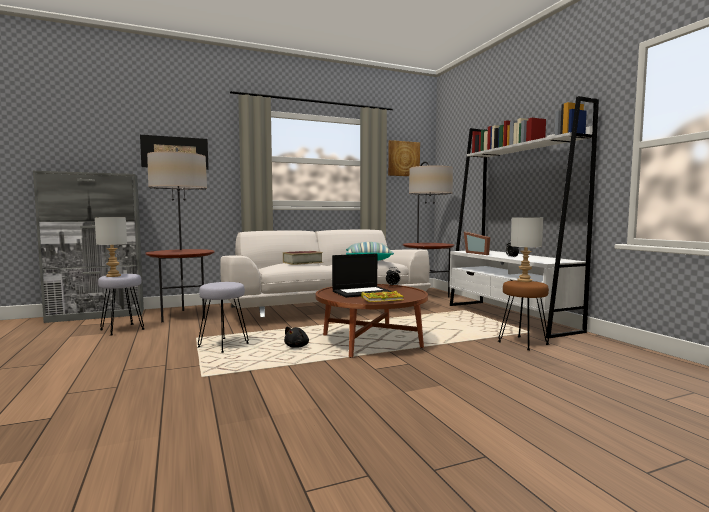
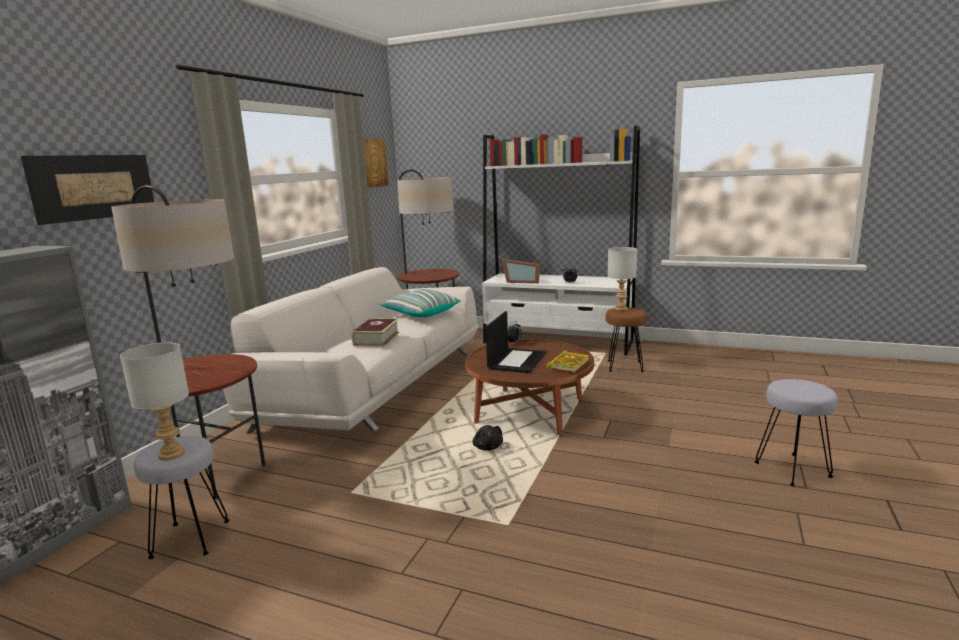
camera: 45 degrees left, 10 degrees up
grey stool [198,282,249,353] -> grey stool moved to [754,379,838,486]

